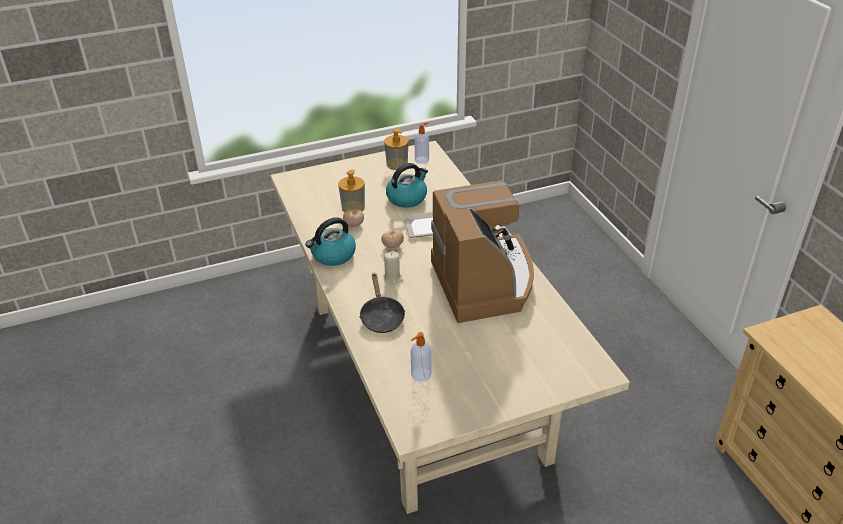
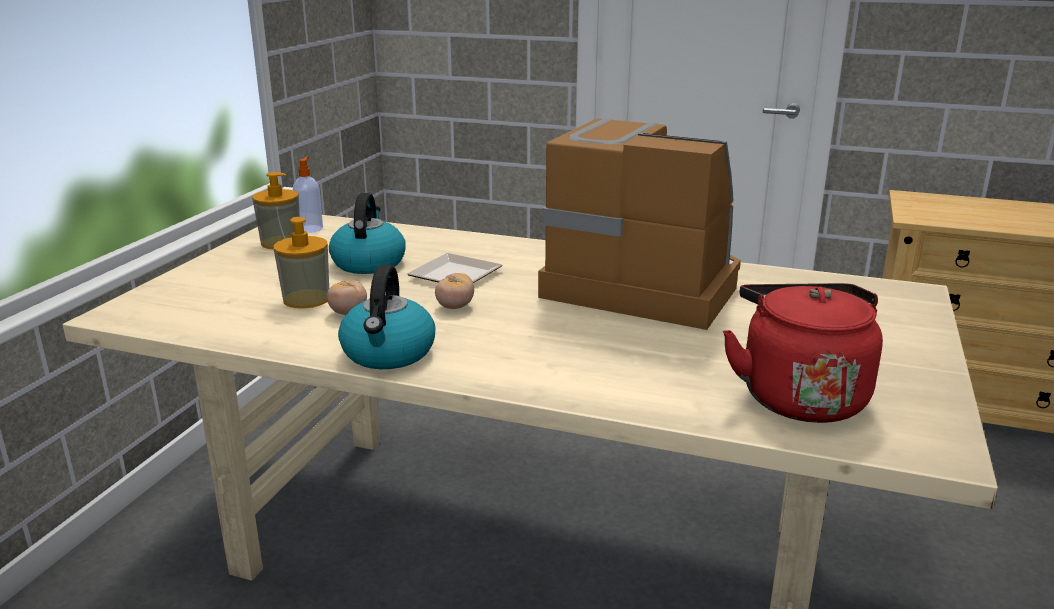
camera: 50 degrees left, 15 degrees down
black frying pan [359,273,405,333] -> none
beige candle [383,251,403,285] -> none
soap dispenser [410,332,431,382] -> red kettle [723,283,883,423]

